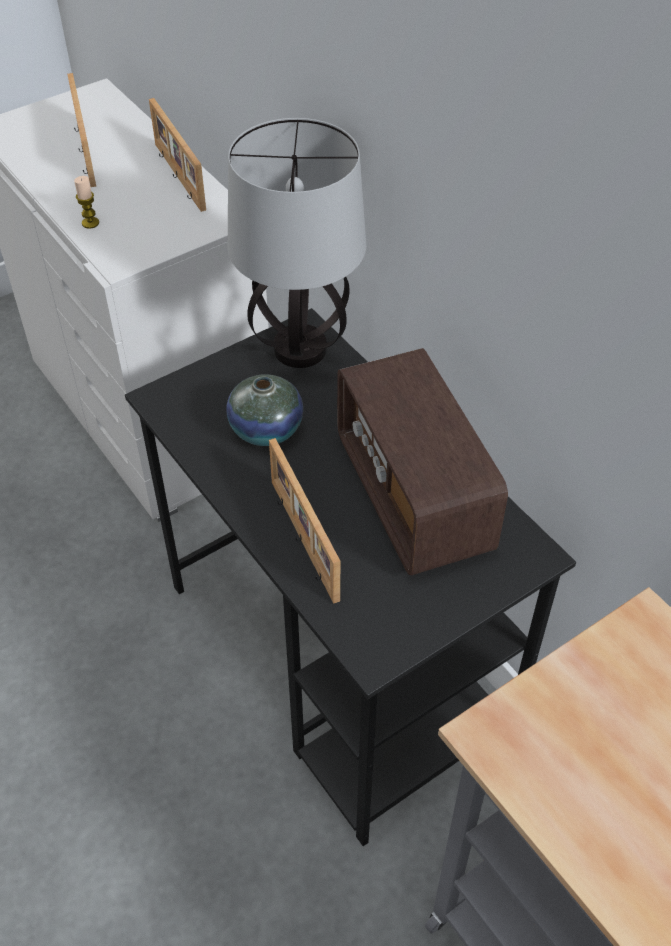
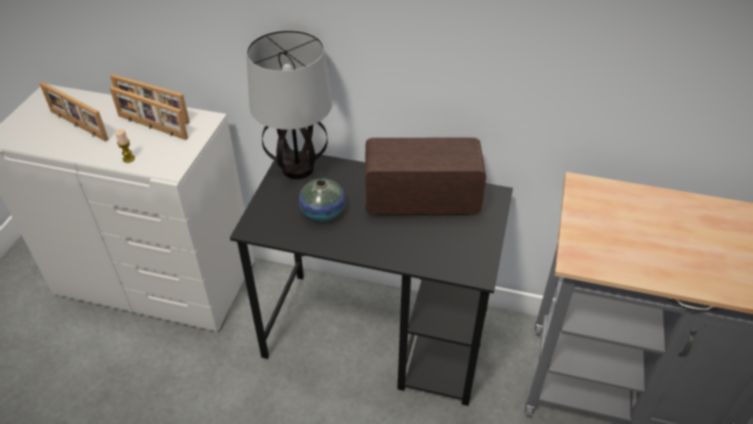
camera: 40 degrees left, 5 degrees down
picture frame [269,438,340,604] -> picture frame moved to [110,86,188,140]
radio [337,348,508,575] -> radio turned 150 degrees clockwise [365,138,486,215]

